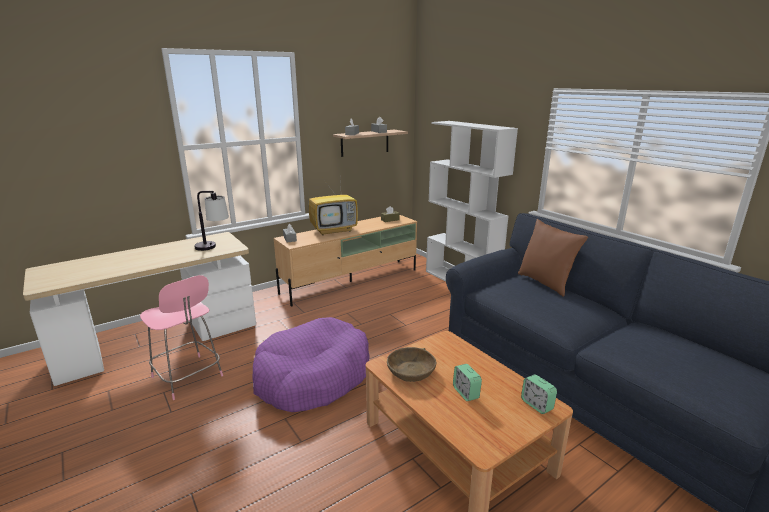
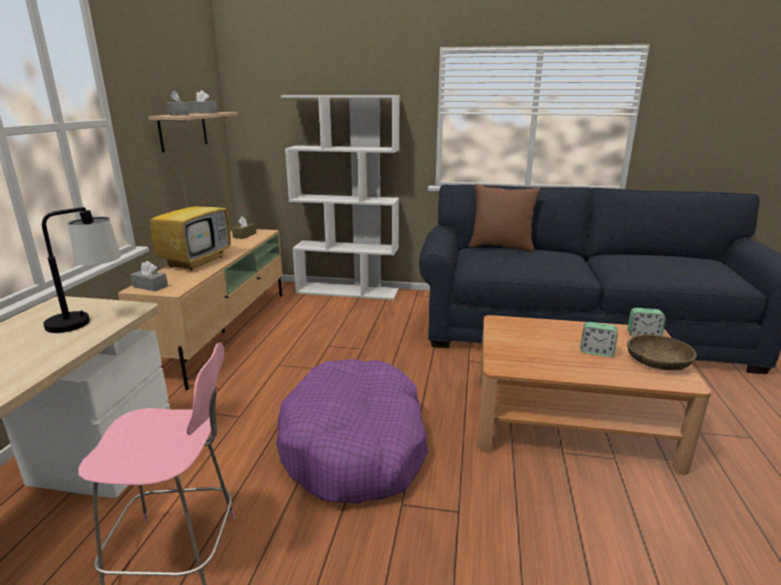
camera: 45 degrees left, 0 degrees up
brown bowl [387,347,436,382] -> brown bowl moved to [627,333,697,370]

